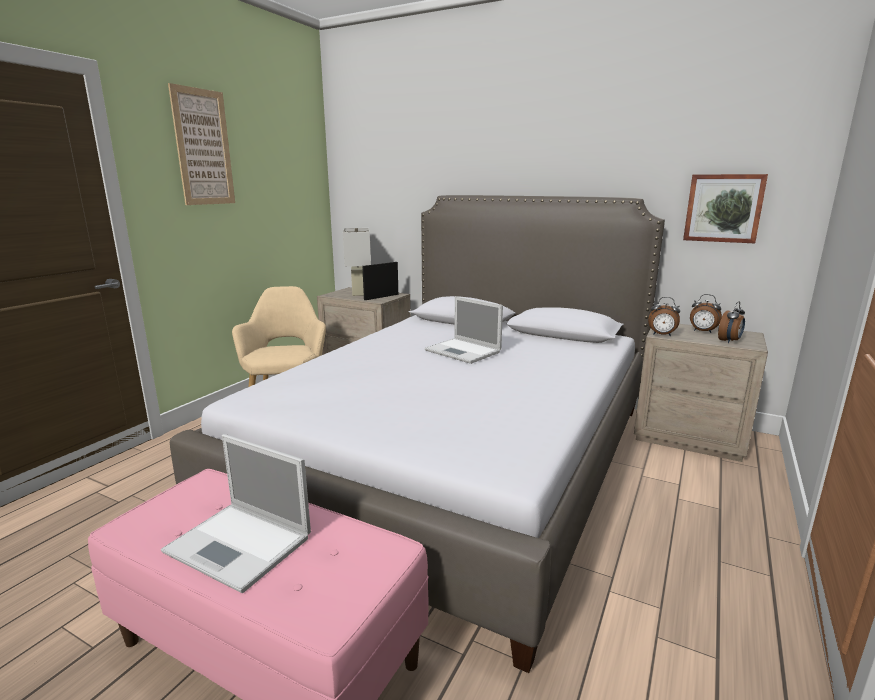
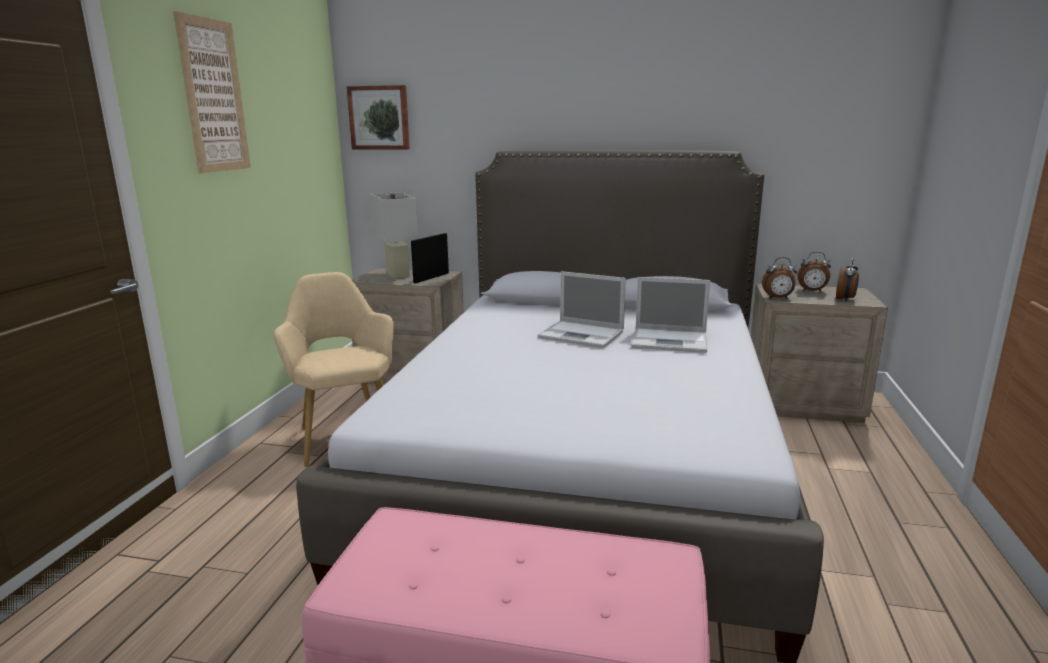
camera: 15 degrees left, 0 degrees up
laptop [161,434,311,593] -> laptop moved to [631,277,710,353]
picture [683,174,768,243] -> picture moved to [346,85,410,149]

